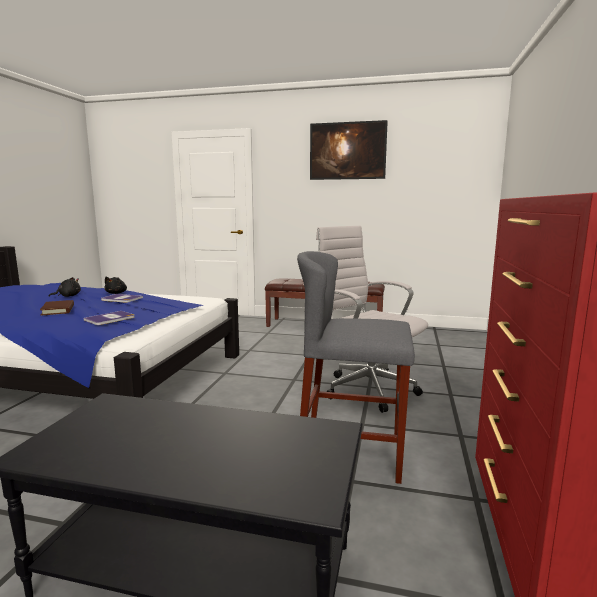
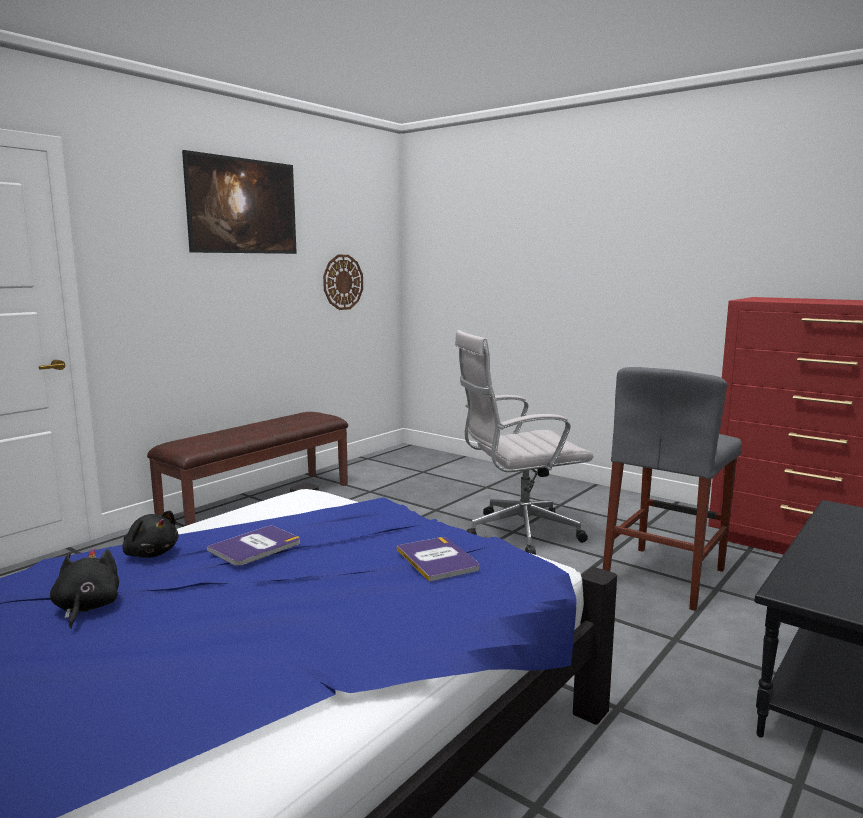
camera: 65 degrees left, 0 degrees up
brown book [40,300,74,316] -> none
none -> wall clock [323,255,363,310]

